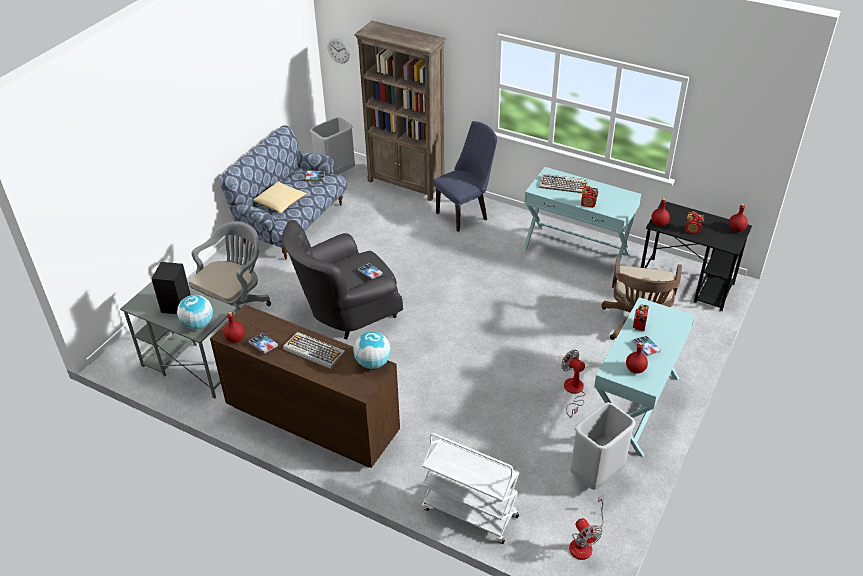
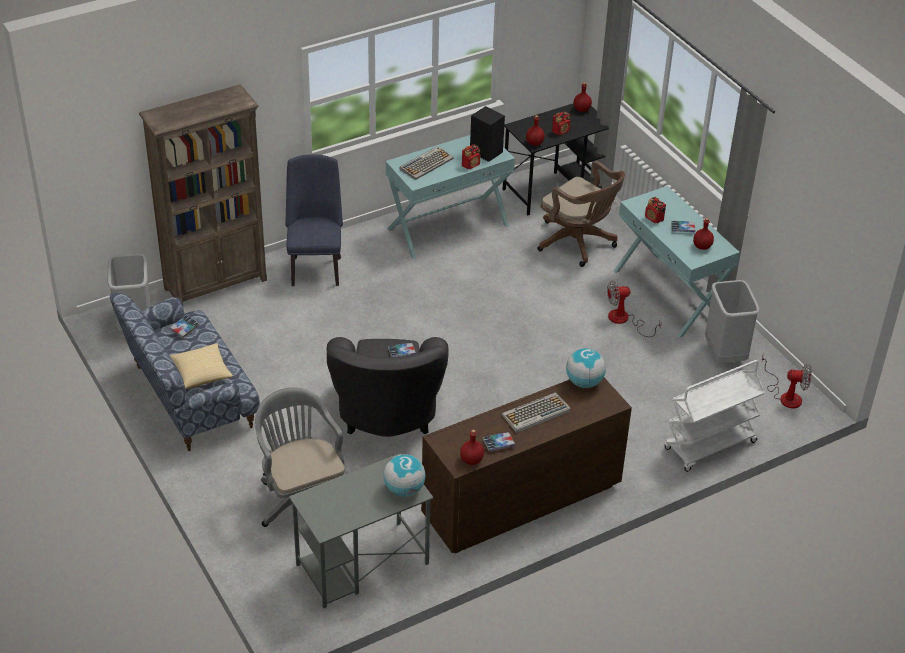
camera: 60 degrees left, 0 degrees up
black speaker [151,262,191,314] -> black speaker moved to [470,106,505,162]
wall clock [327,38,350,64] -> none

